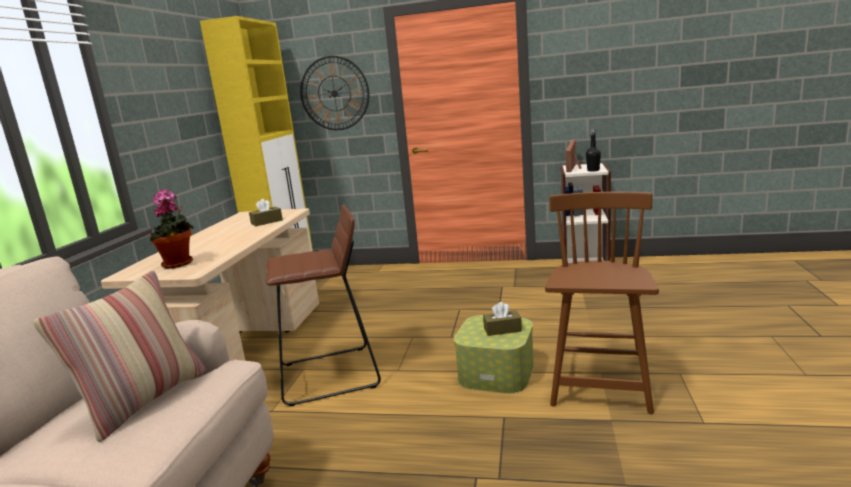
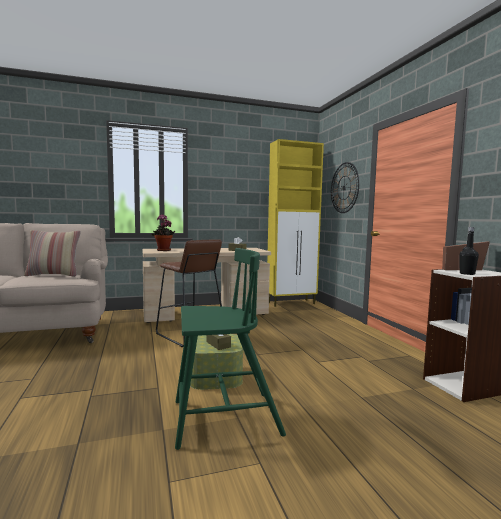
camera: 60 degrees right, 10 degrees down
brown chair [545,192,659,415] -> green chair [175,248,286,450]

